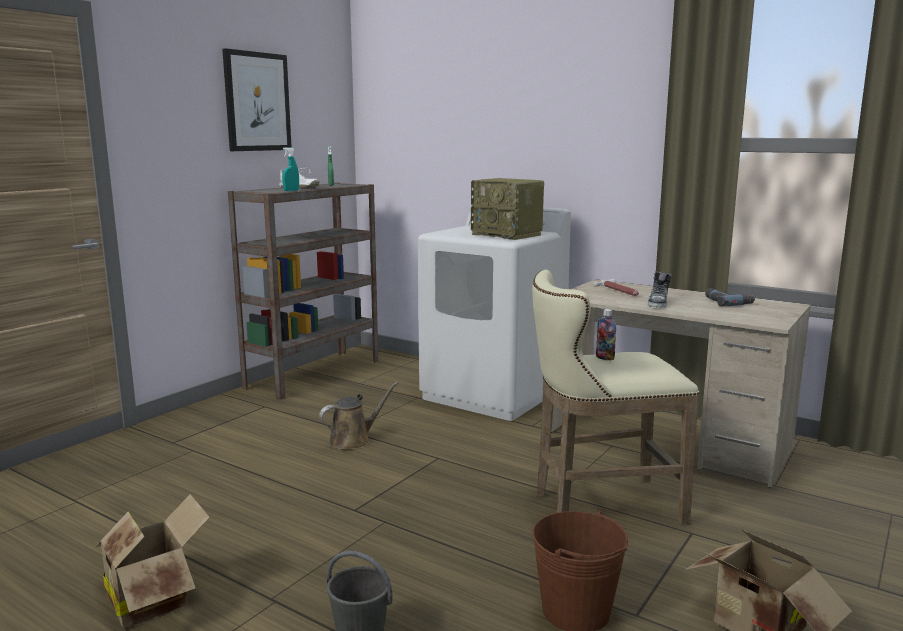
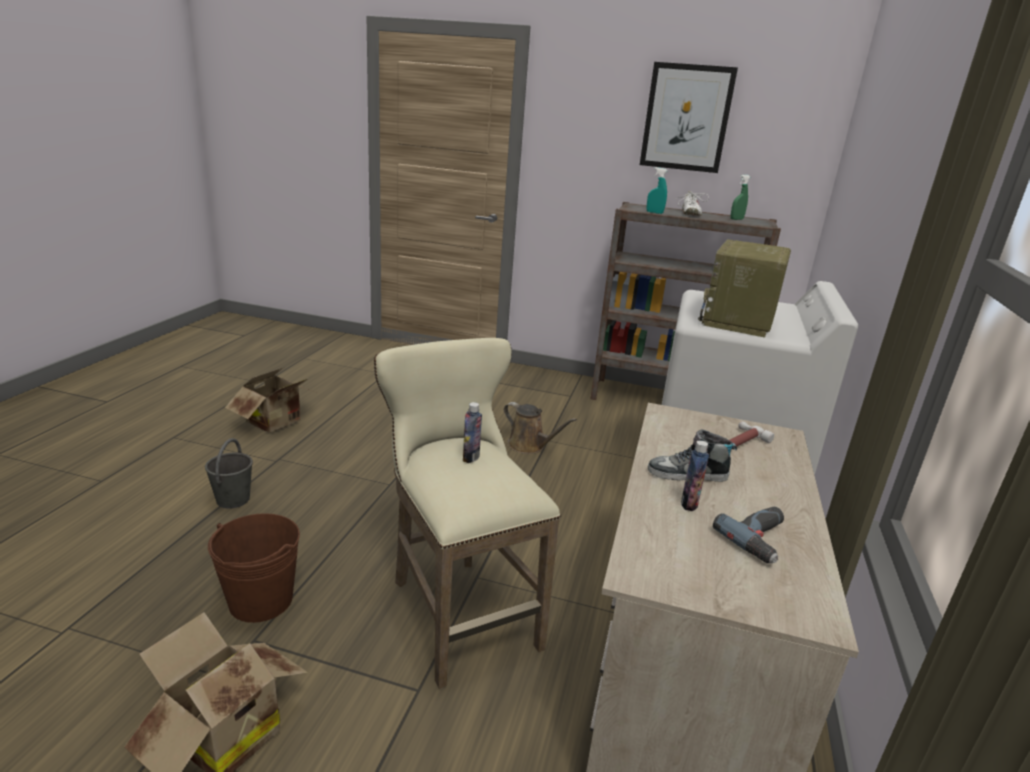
camera: 70 degrees right, 10 degrees up
none -> bottle [681,440,709,511]

